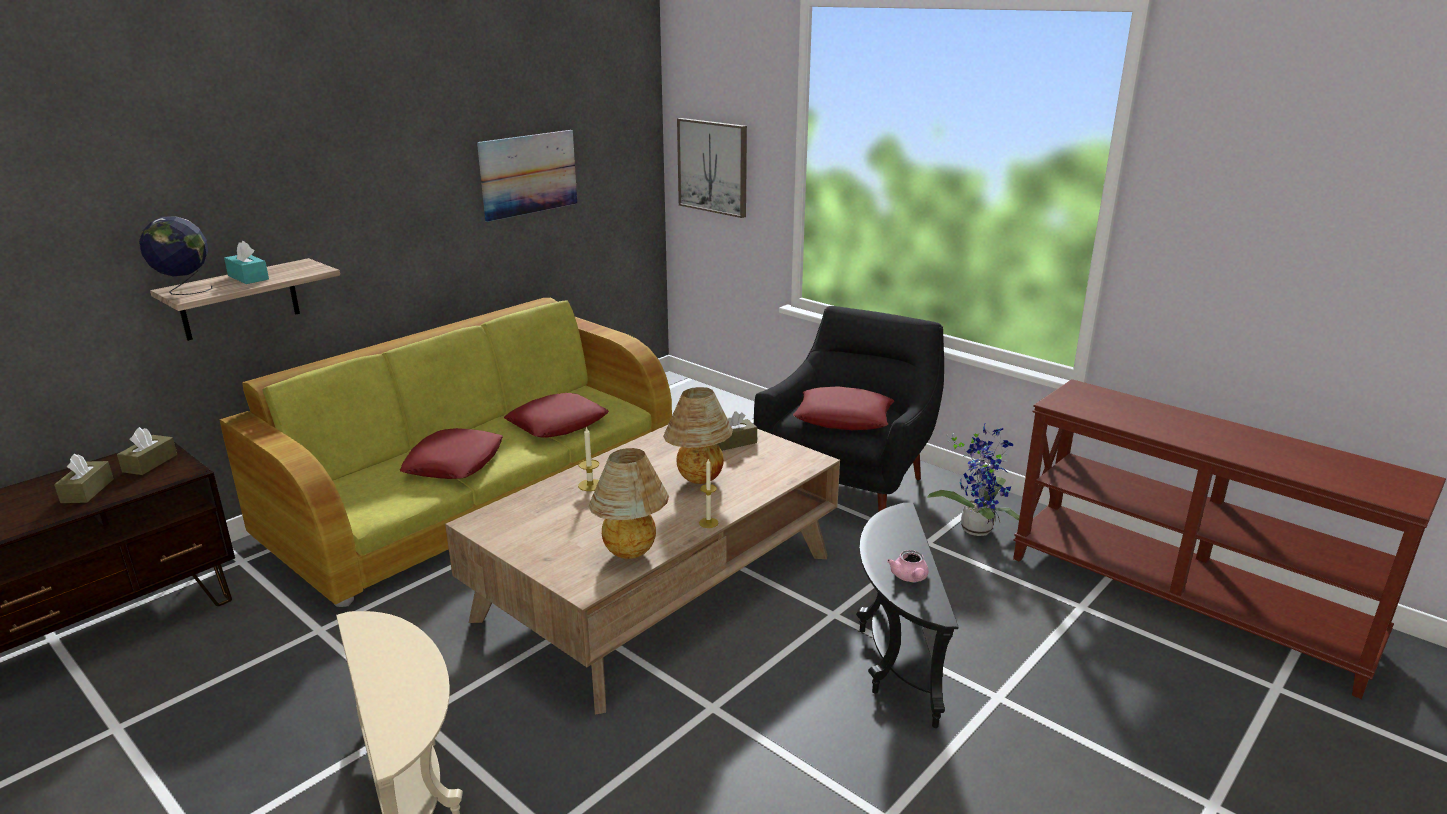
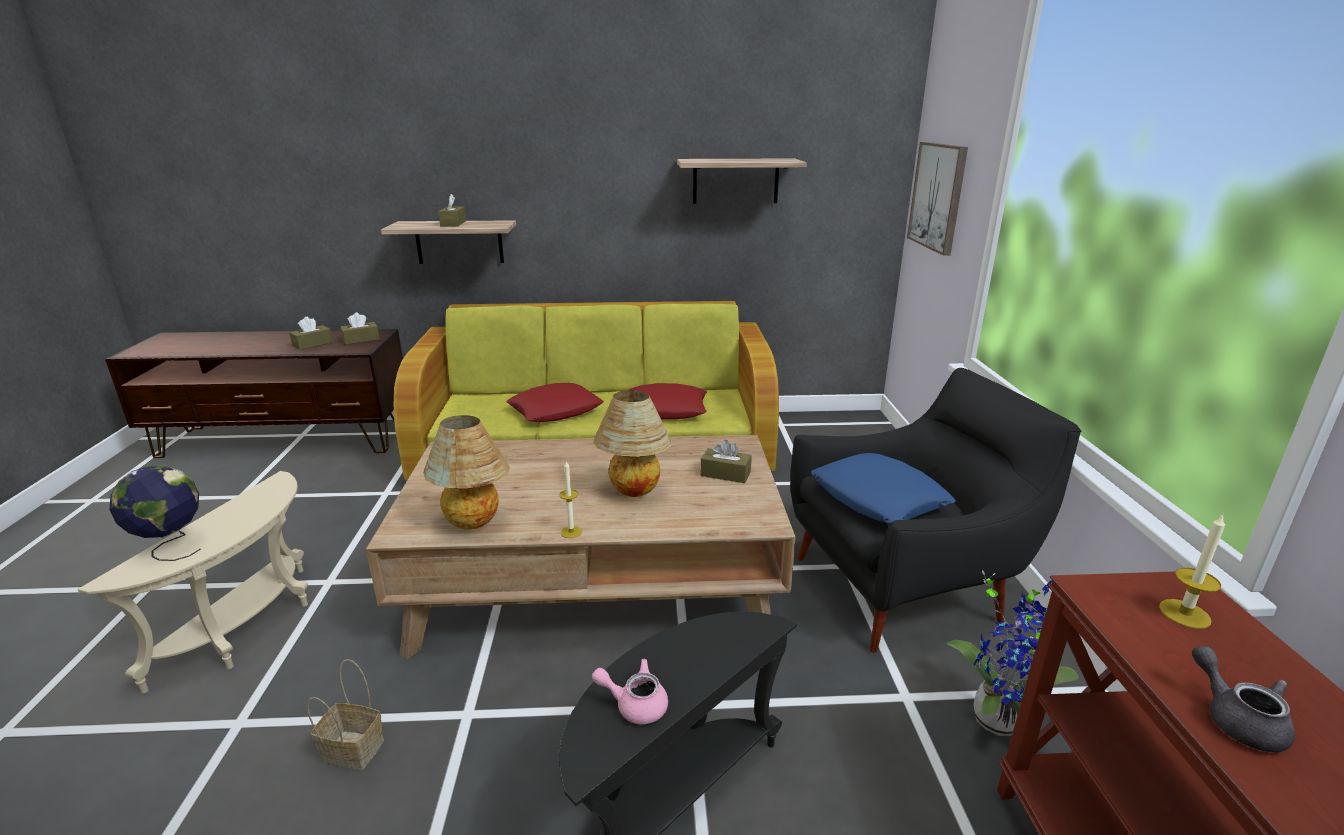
camera: 45 degrees right, 0 degrees up
globe [139,216,213,295] -> globe moved to [110,466,201,561]
turquoise tissue box [224,241,269,284] -> brown tissue box [438,194,466,226]
picture [477,130,577,222] -> shelf [677,159,807,204]
candle [578,426,599,491] -> candle moved to [1159,513,1225,629]
red pillow [793,386,894,430] -> blue pillow [811,453,956,524]
pink teapot [887,550,929,582] -> pink teapot turned 60 degrees clockwise [592,659,668,724]
none -> basket [307,659,384,770]
none -> grey teapot [1192,646,1295,752]

